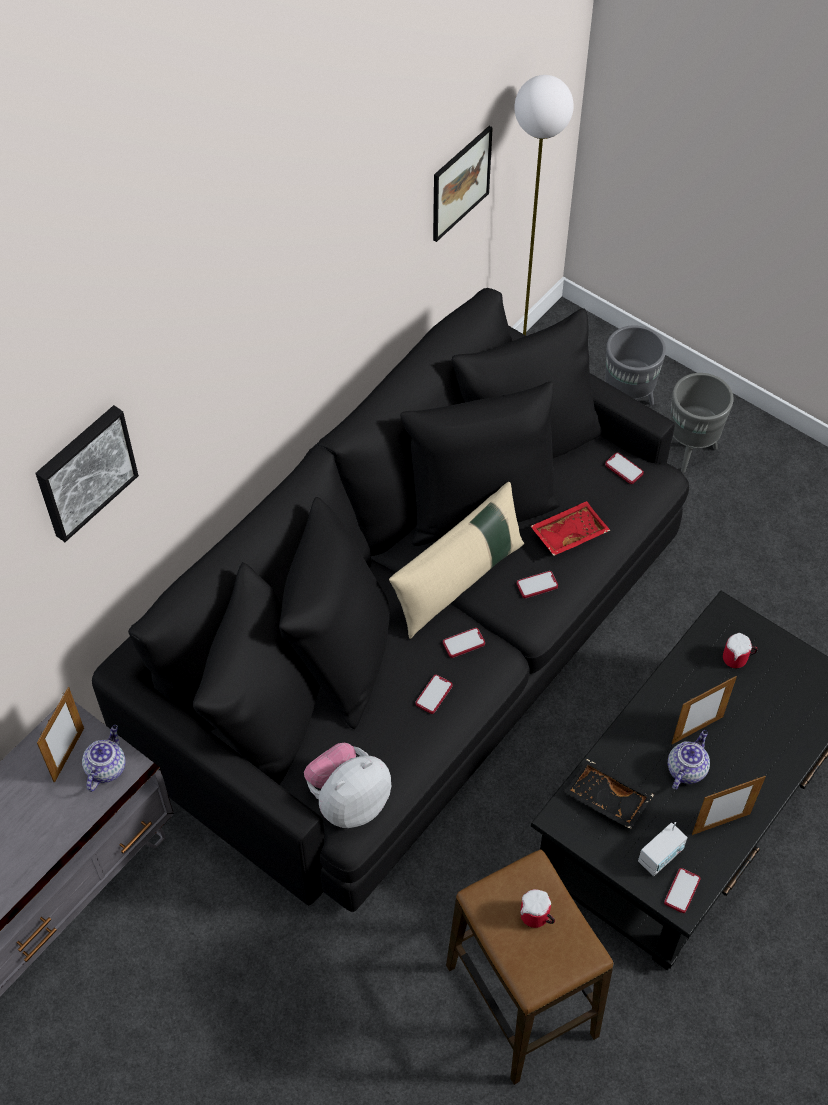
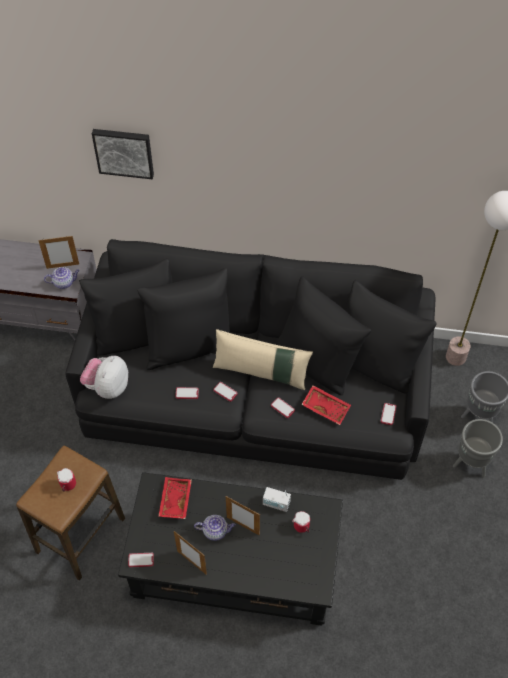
camera: 60 degrees right, 0 degrees up
plush toy [304,743,391,828] -> plush toy turned 90 degrees counterclockwise [80,356,128,399]
picture [433,126,493,242] -> none
black tray [563,759,654,829] -> red tray [158,477,192,519]
radio [638,822,688,876] -> radio moved to [263,487,291,512]

